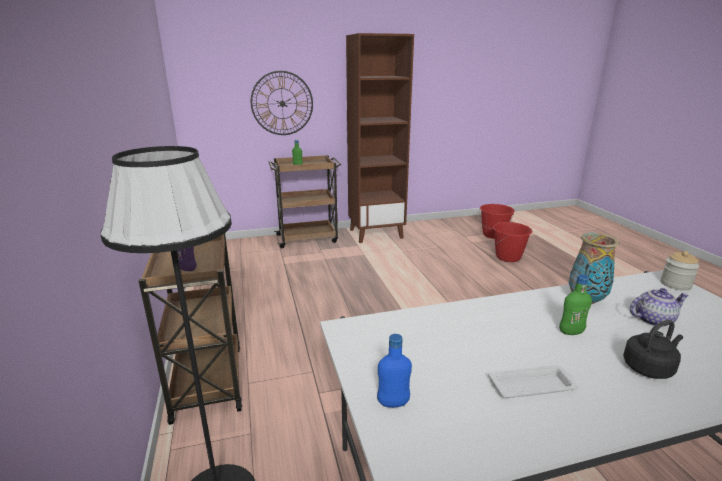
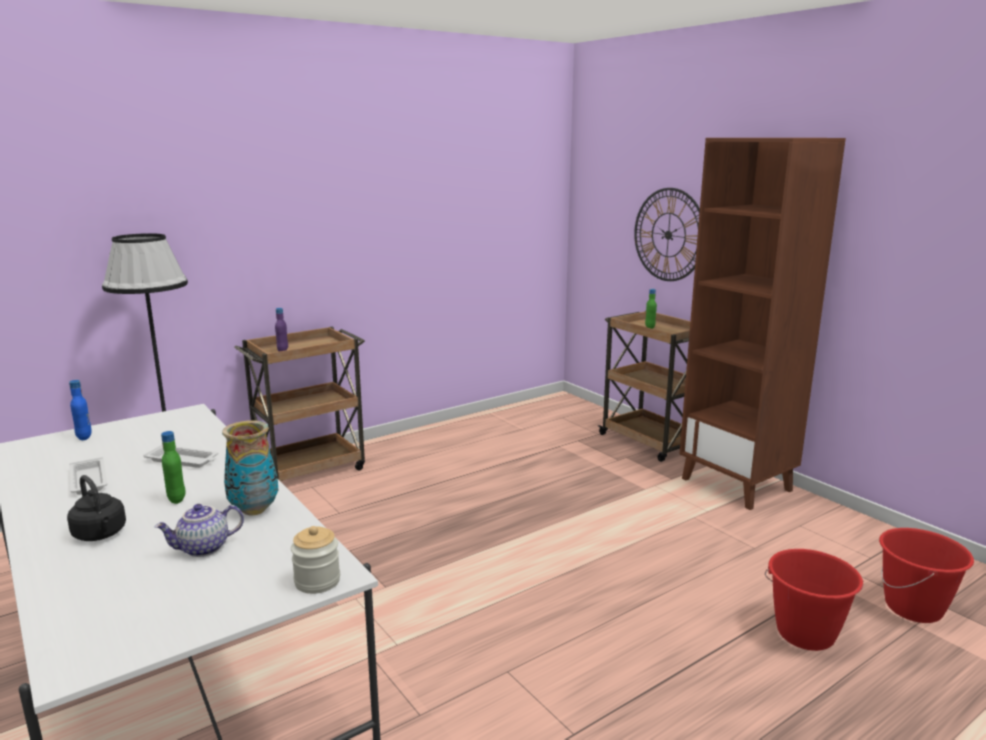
camera: 70 degrees right, 5 degrees down
teapot [630,288,689,327] -> teapot turned 90 degrees clockwise [154,504,244,557]
none -> white tray [143,444,218,468]

